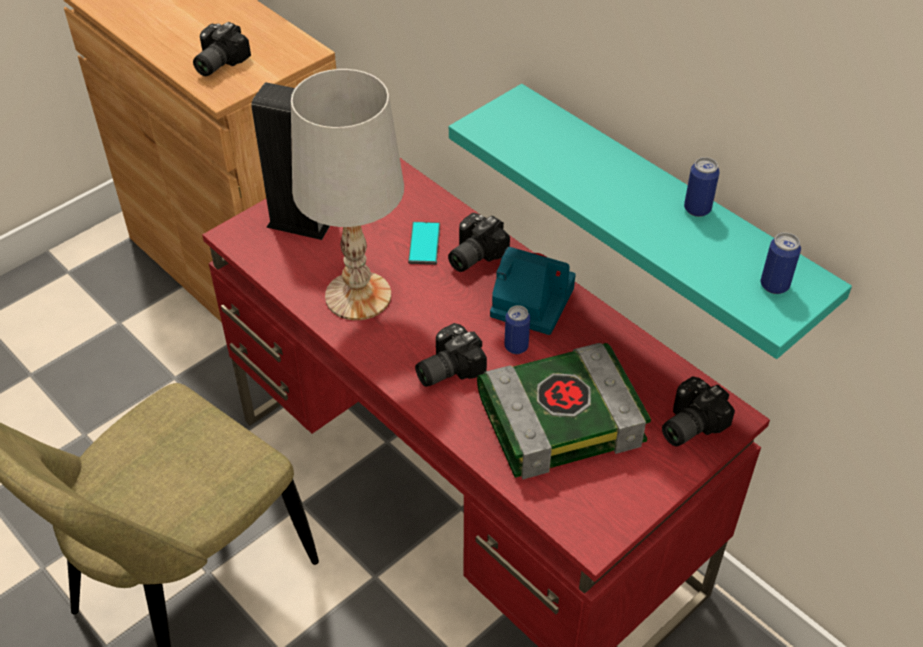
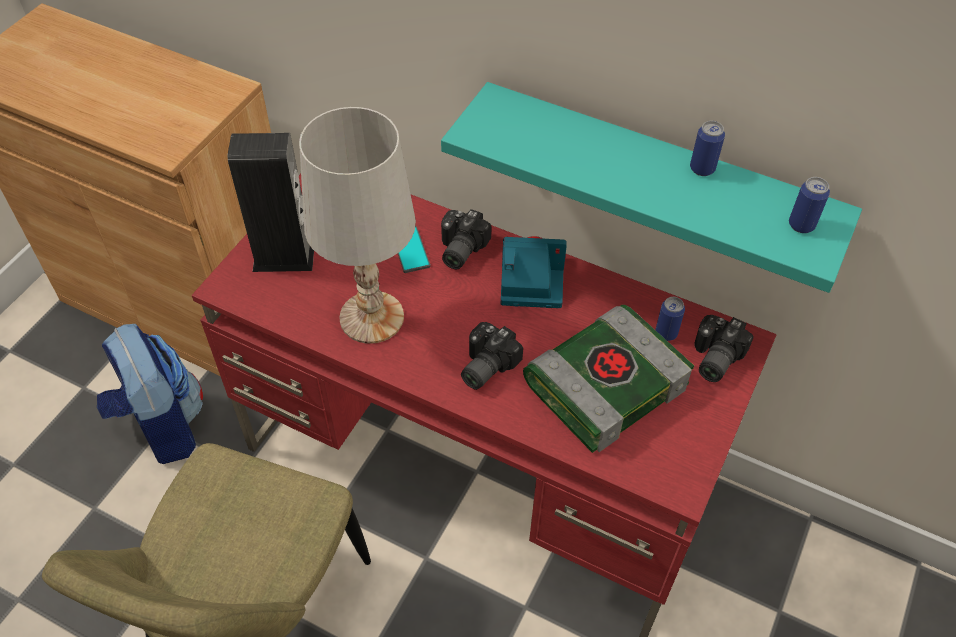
camera: 20 degrees left, 5 degrees up
camera [193,22,251,76] -> none
can [504,305,530,354] -> can moved to [656,297,685,341]
none -> backpack [97,324,203,464]

